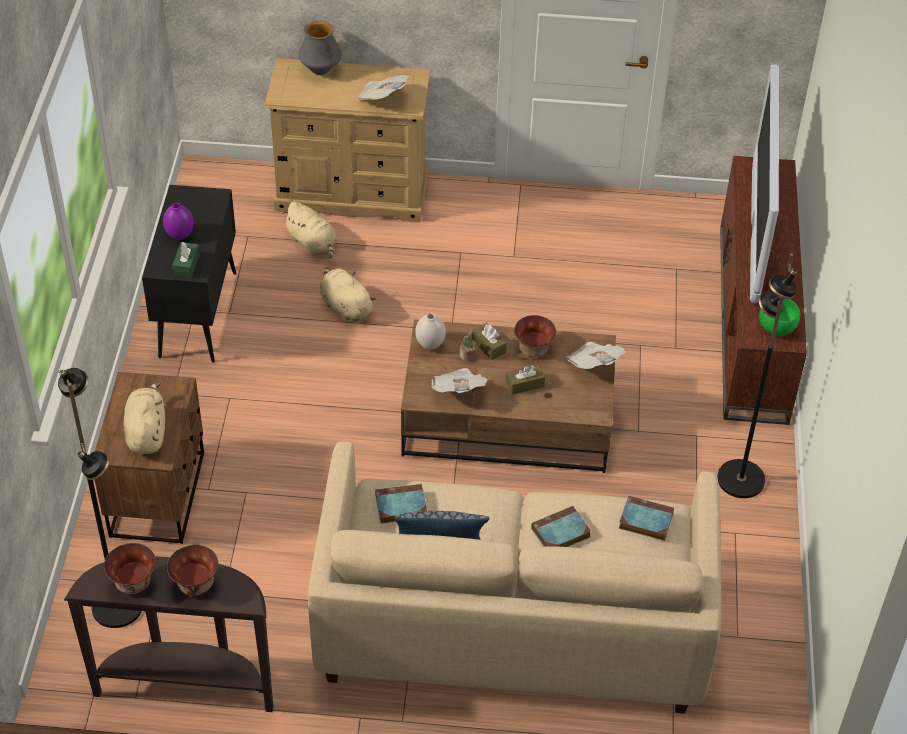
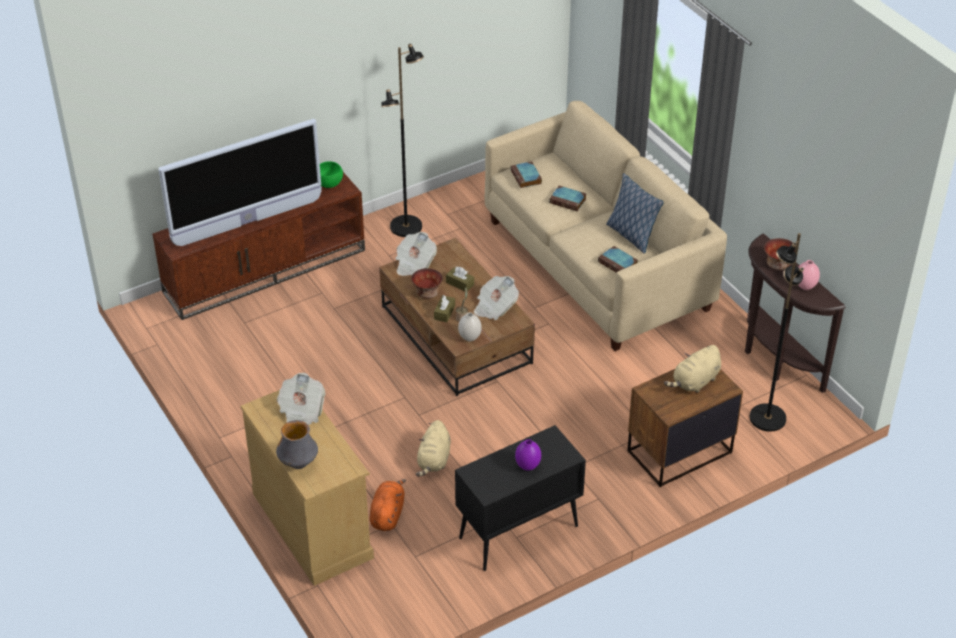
camera: 125 degrees left, 5 degrees down
bowl [104,543,156,594] -> pink vase [798,260,820,290]
green tissue box [172,242,200,278] -> none
beige plush toy [282,202,337,258] -> orange plush toy [369,479,406,531]

